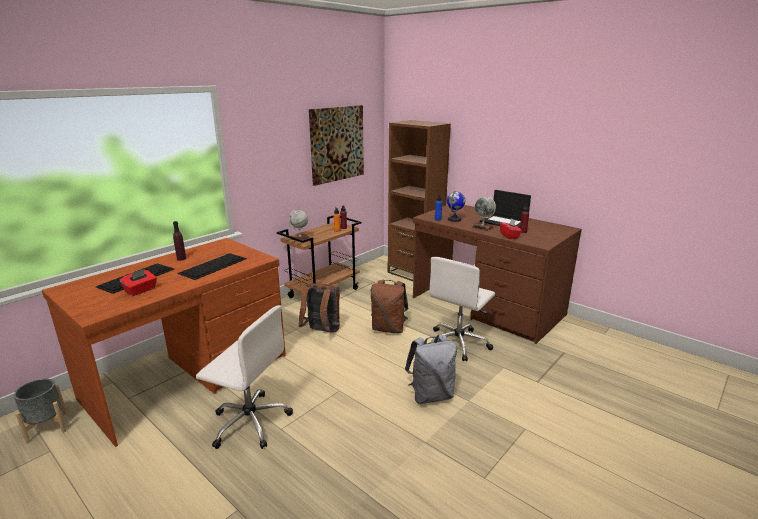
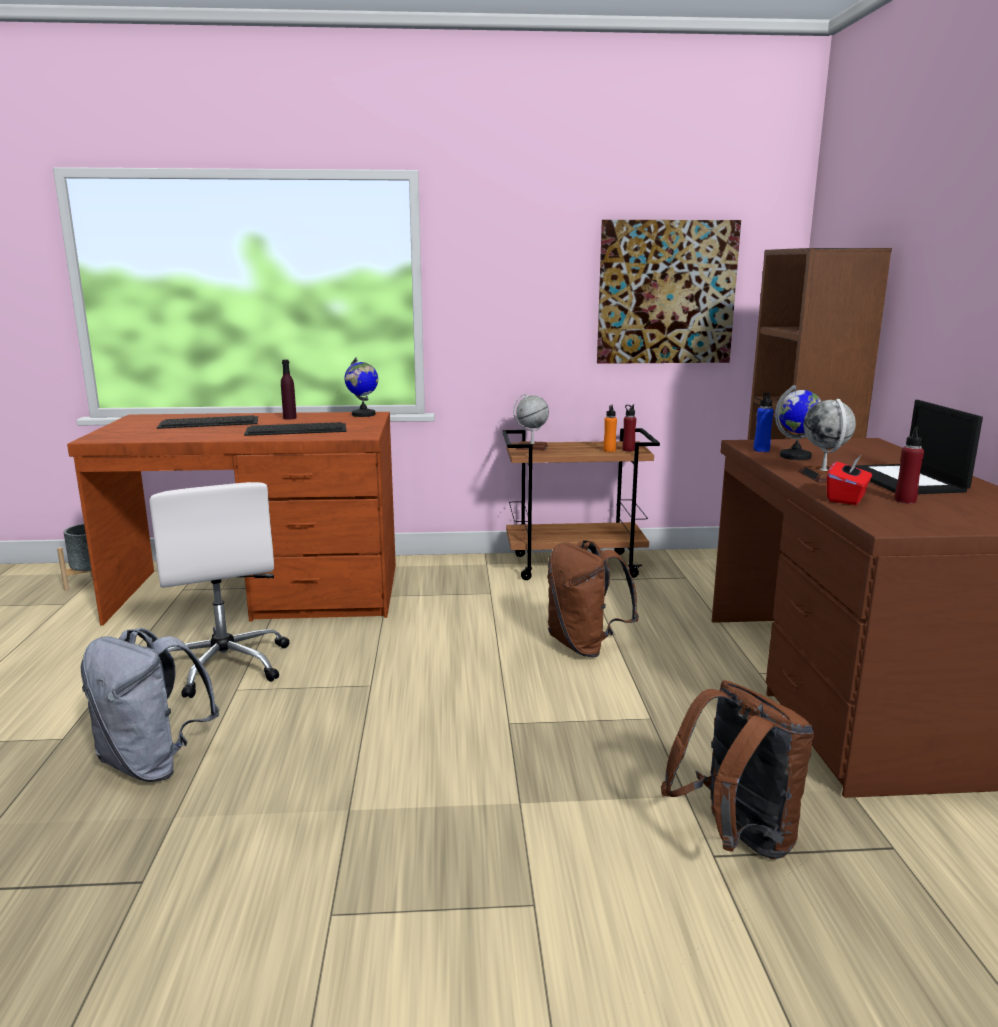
camera: 45 degrees right, 5 degrees down
red tissue box [120,269,157,296] -> none
brown backpack [298,283,340,333] -> brown backpack moved to [661,680,814,859]
grey backpack [405,334,457,404] -> grey backpack moved to [80,628,219,782]
white office chair [428,257,495,361] -> none
none -> globe [344,357,378,417]

